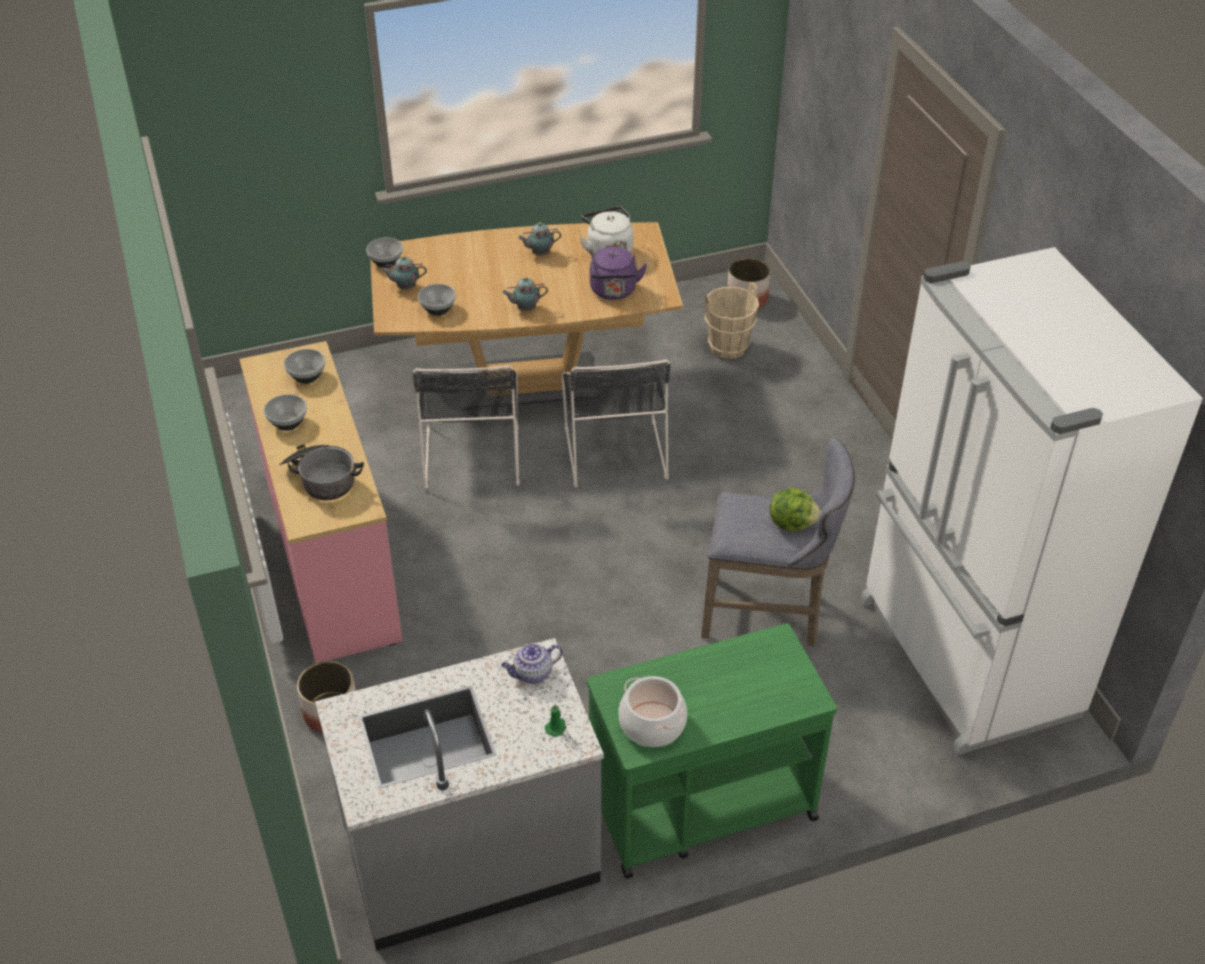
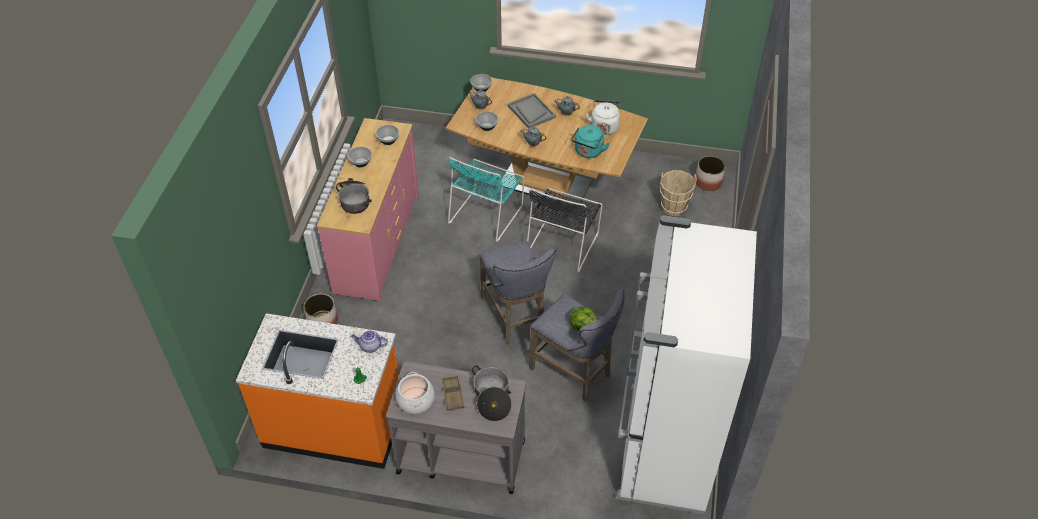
camera: 30 degrees right, 5 degrees up
grey counter [315,638,604,951] -> orange counter [236,313,399,469]
black chair [412,365,520,490] -> turquoise chair [448,157,524,242]
green cart [587,623,837,879] -> grey cart [386,361,526,494]
purple kettle [590,247,647,300] -> turquoise kettle [571,125,609,158]
none -> brown tray [442,376,464,411]
none -> cooking pot [472,365,512,422]
none -> grey stool [479,240,556,344]
none -> grey tray [508,93,556,129]

